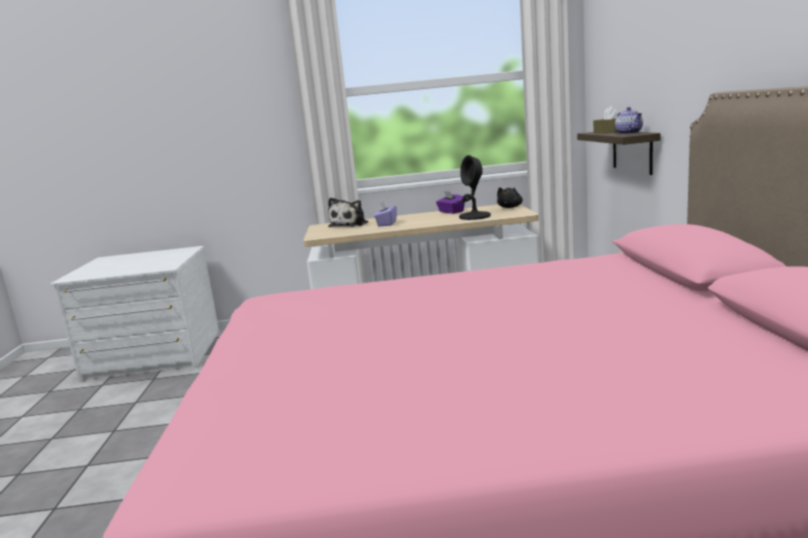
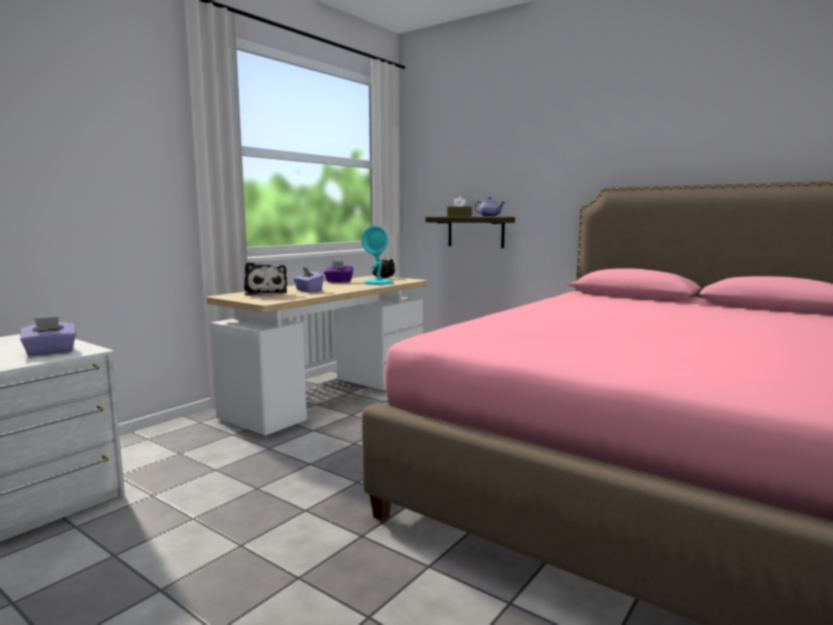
camera: 50 degrees left, 5 degrees down
black table lamp [459,155,491,220] -> turquoise table lamp [362,226,393,285]
none -> purple tissue box [20,317,76,356]

